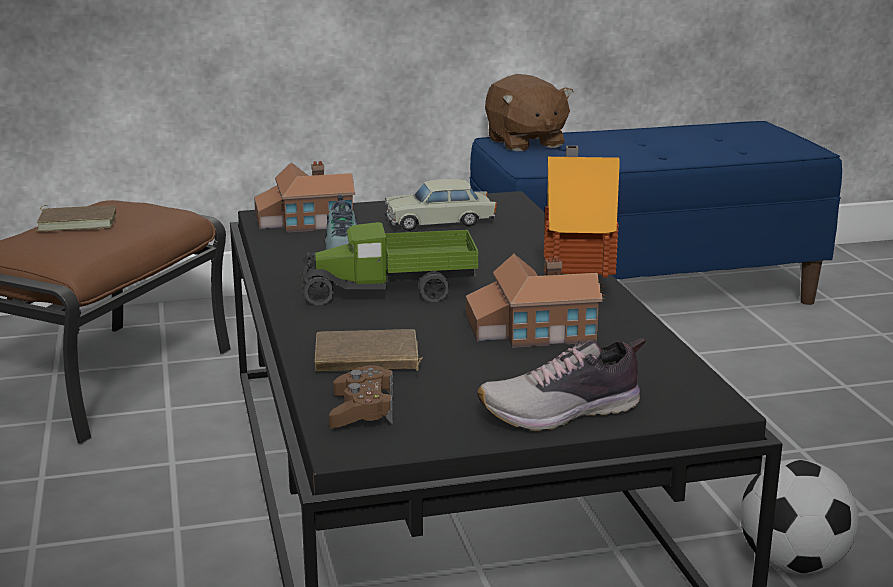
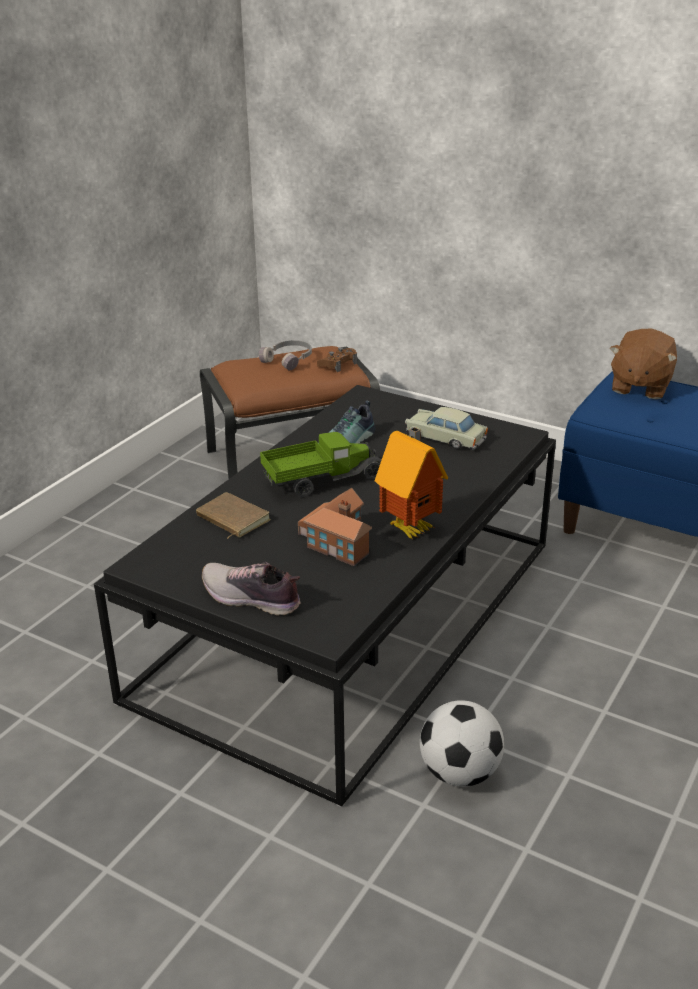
camera: 45 degrees right, 10 degrees up
brown book [36,205,116,231] -> grey headphones [259,340,312,371]
toy house [254,161,355,233] -> none
toy truck [301,222,478,305] -> toy truck turned 120 degrees clockwise [260,431,381,497]
brown game controller [329,365,393,428] -> brown game controller moved to [317,348,357,372]

